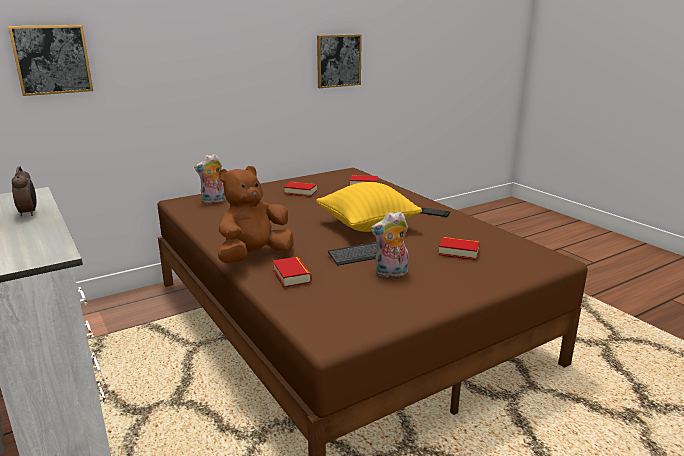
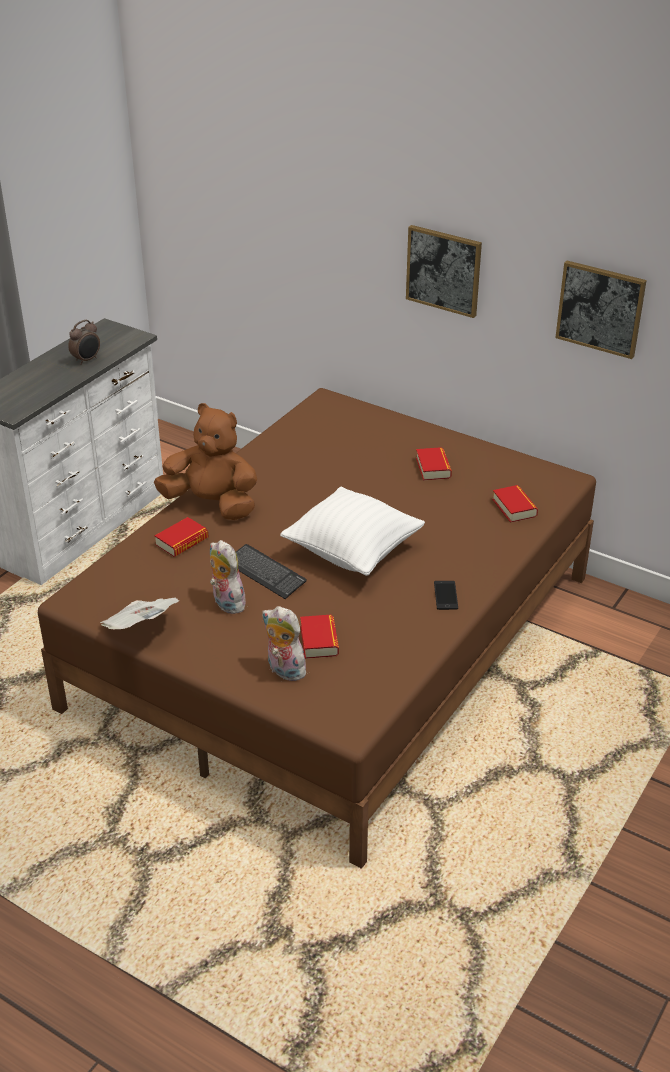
camera: 65 degrees right, 15 degrees up
picture [8,25,93,96] -> picture moved to [406,225,482,318]
plush toy [194,154,226,203] -> plush toy moved to [262,606,310,681]
yellow pillow [316,182,422,232] -> white pillow [280,486,425,576]
none -> newspaper [100,597,179,629]

